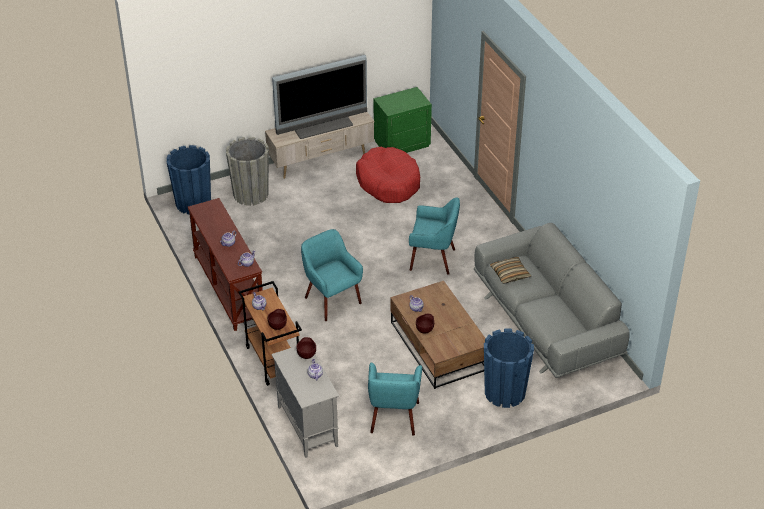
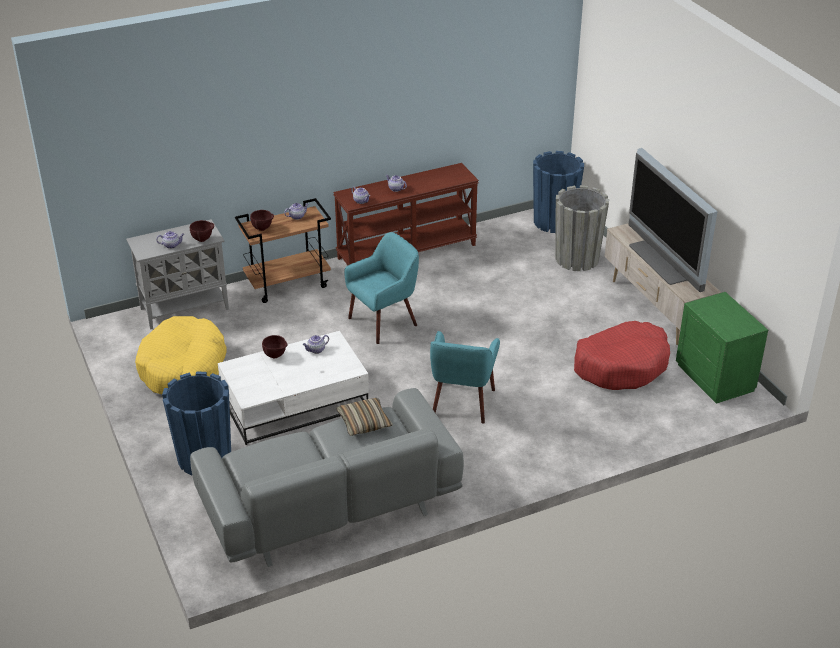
camera: 90 degrees right, 5 degrees down
turquoise armchair [368,363,422,436] -> yellow dog bed [135,316,227,394]
brown coffee table [390,281,486,389] -> white coffee table [218,331,369,445]

